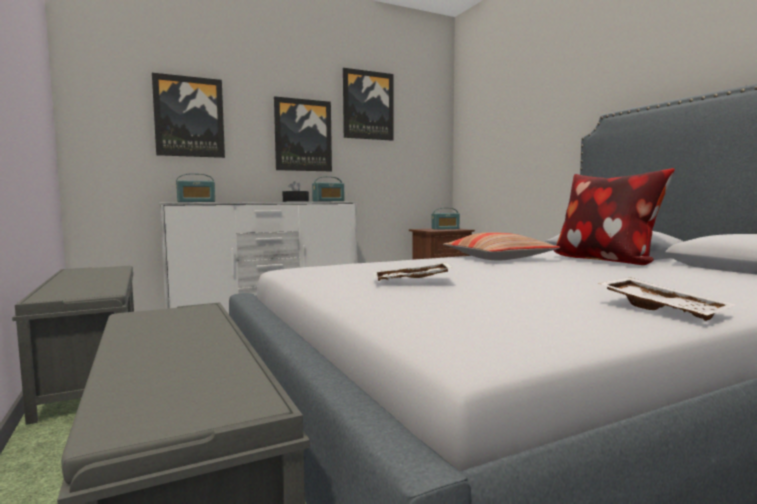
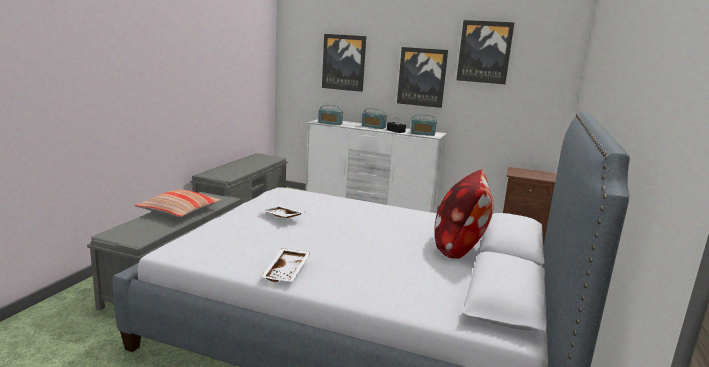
camera: 45 degrees right, 10 degrees up
radio [432,208,460,230] -> radio moved to [362,108,387,129]
pillow [443,232,560,261] -> pillow moved to [135,190,221,217]

